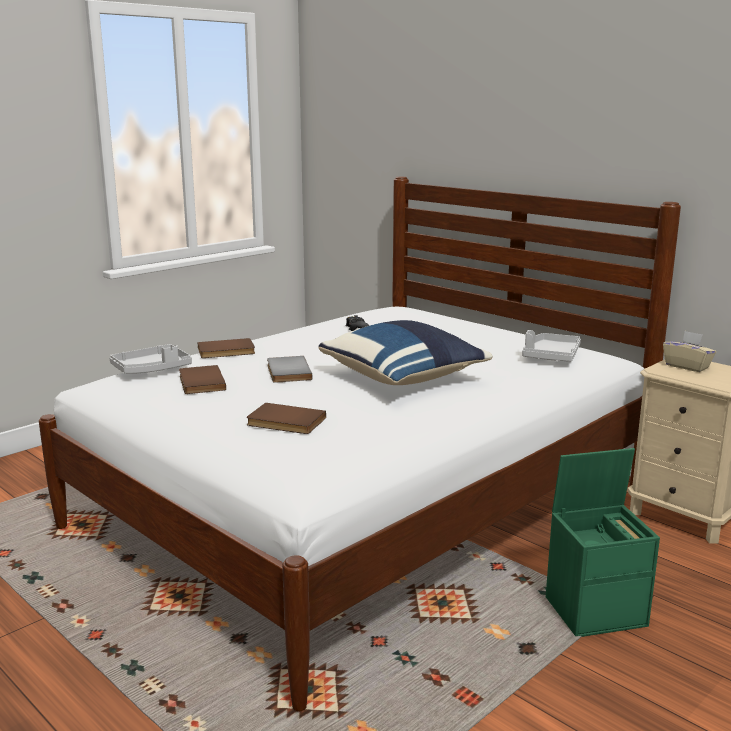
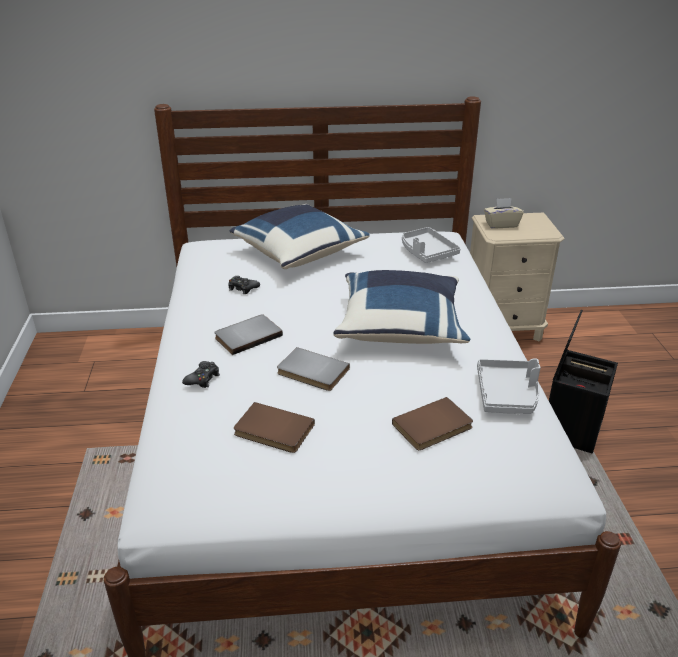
camera: 50 degrees left, 15 degrees up
grey tray [109,344,192,374] -> grey tray moved to [477,359,541,414]
brown book [198,338,255,358] -> black game controller [182,361,220,388]
green storage box [546,448,660,637] -> black storage box [549,310,618,454]
none -> grey book [214,314,283,355]
none -> blue pillow [229,204,370,269]

